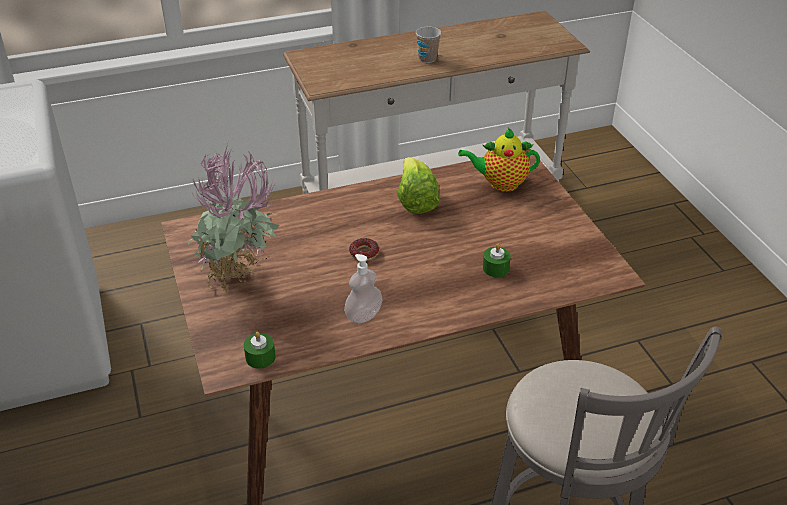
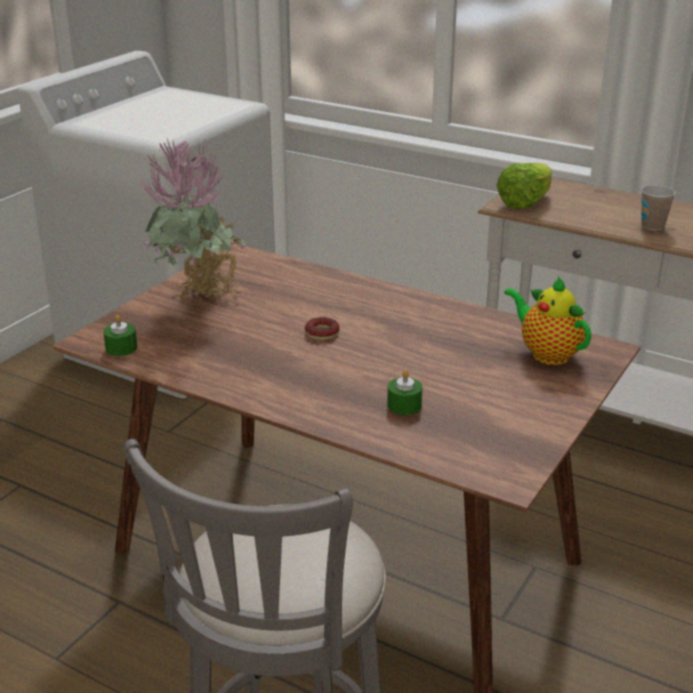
camera: 50 degrees right, 10 degrees down
soap dispenser [344,254,383,323] -> none
lettuce [397,157,439,214] -> lettuce moved to [496,163,552,209]

